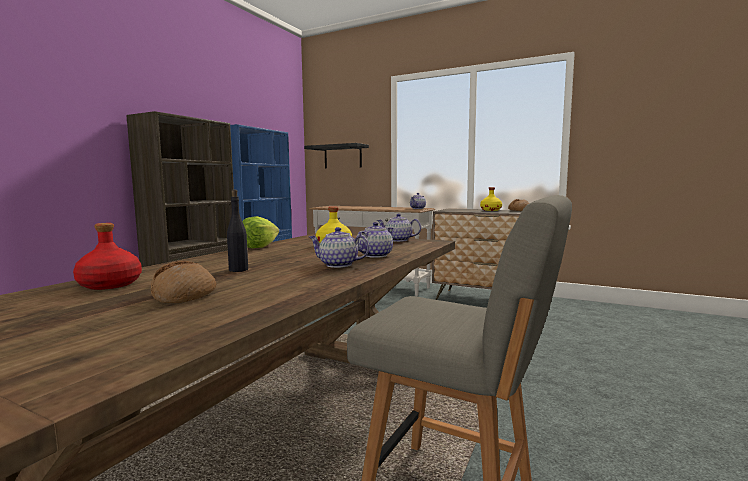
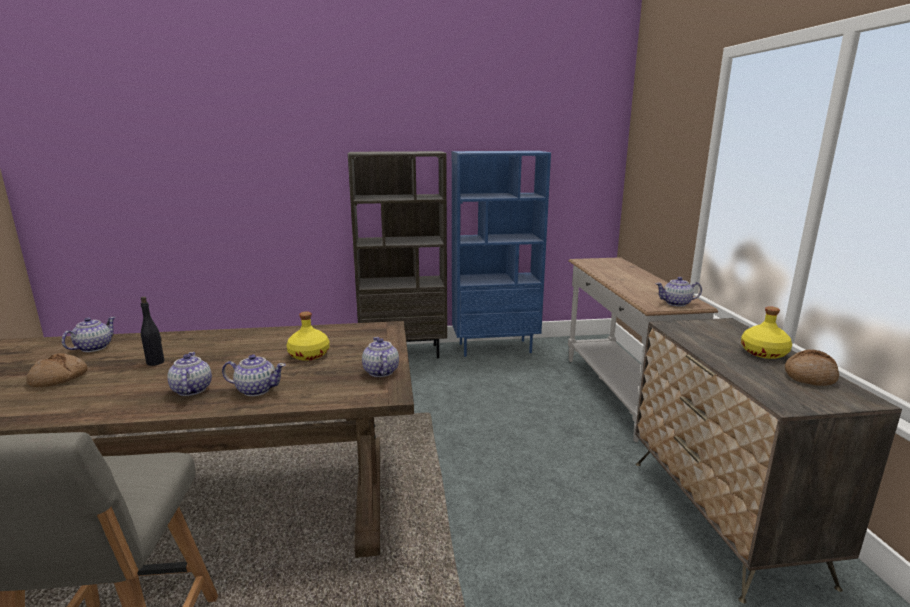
camera: 55 degrees right, 10 degrees up
red bottle [73,223,142,290] -> teapot [62,317,116,352]
lettuce [242,216,279,248] -> none
black shelf [304,143,369,168] -> none

